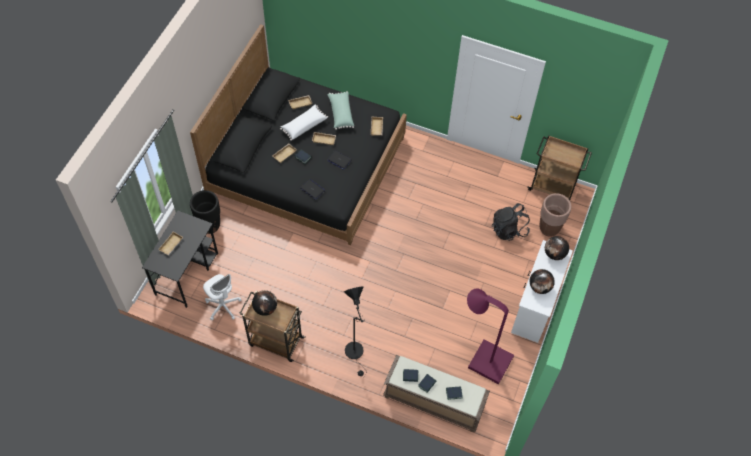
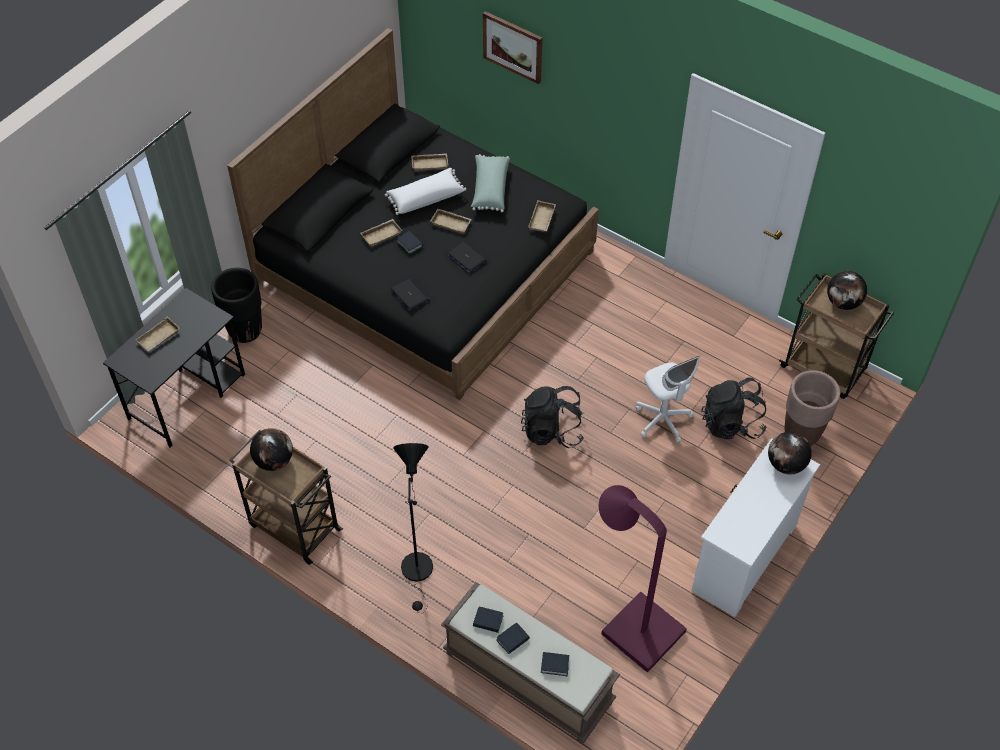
camera: 15 degrees right, 5 degrees down
white office chair [203,274,241,320] -> white office chair moved to [636,356,700,443]
globe [529,269,555,294] -> globe moved to [827,271,867,310]
none -> picture [483,11,542,84]
none -> black backpack [521,386,584,448]

